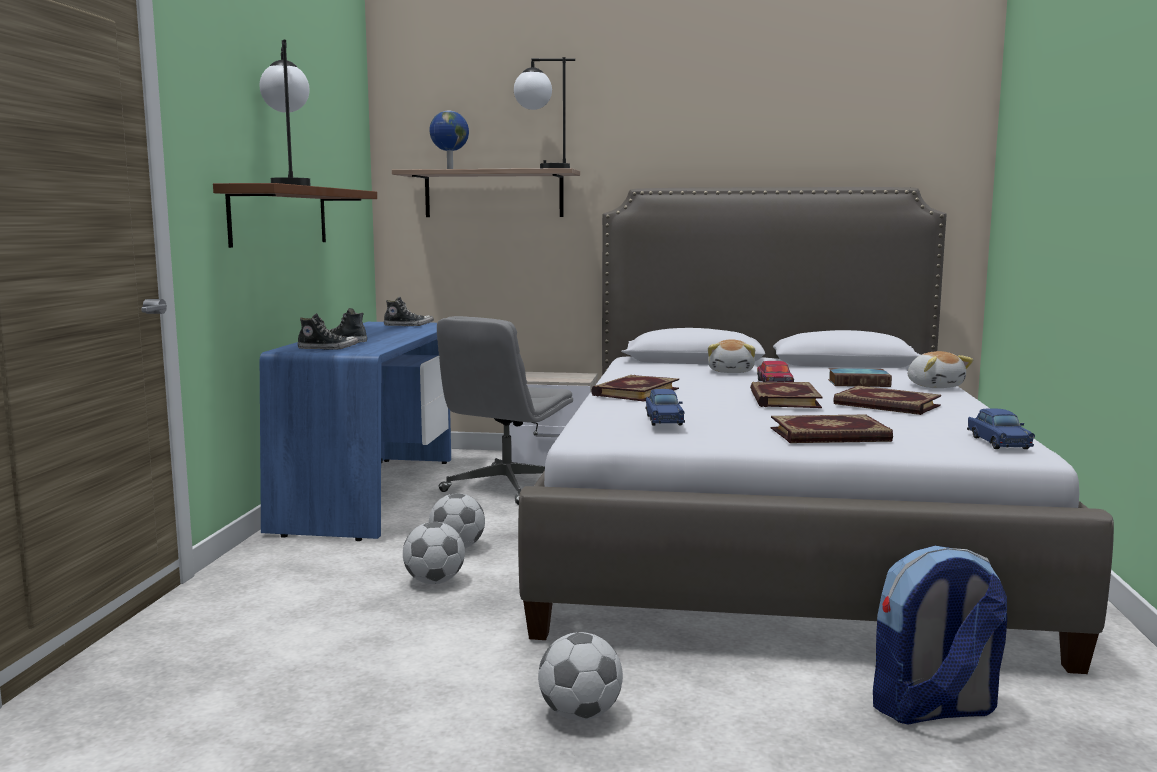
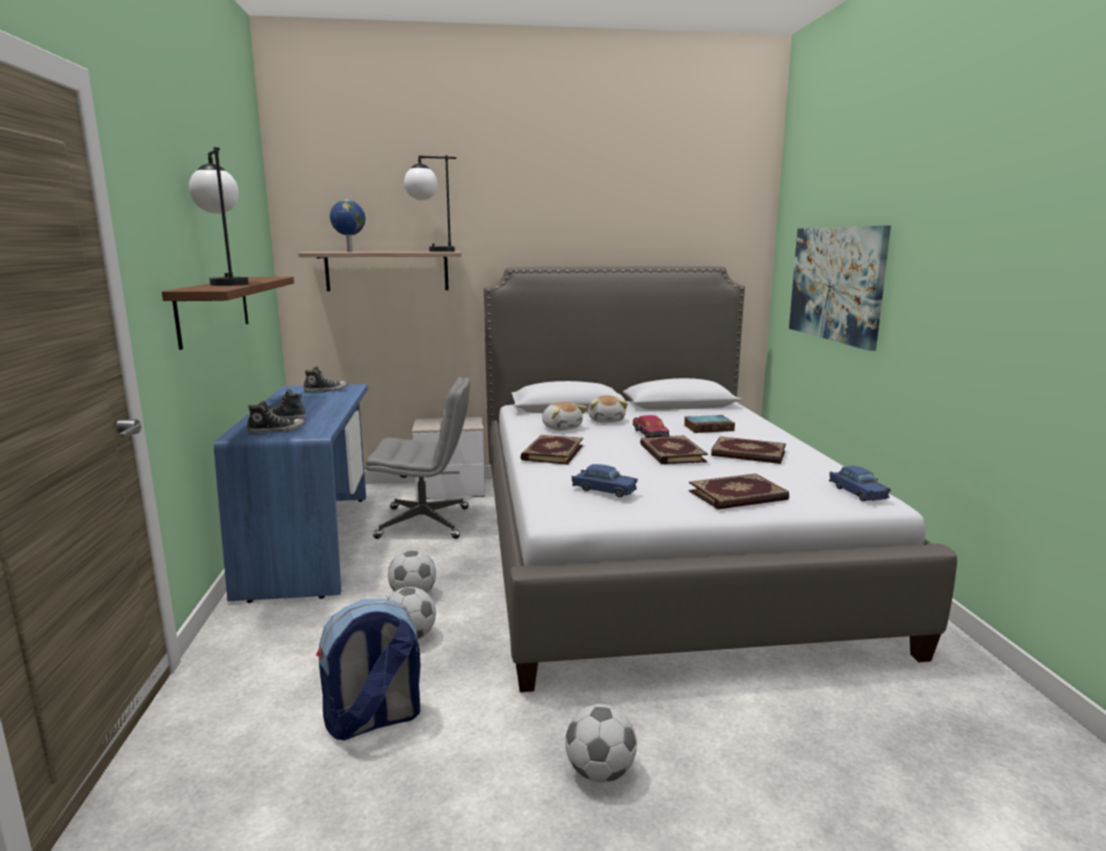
camera: 15 degrees left, 5 degrees up
grey office chair [437,316,573,505] -> grey office chair turned 105 degrees counterclockwise [365,377,470,539]
blue toy car [645,389,685,426] -> blue toy car turned 45 degrees counterclockwise [572,464,638,498]
backpack [873,546,1007,725] -> backpack moved to [316,599,421,741]
plush toy [908,351,973,388] -> plush toy moved to [542,402,587,430]
none -> picture [789,226,891,351]

